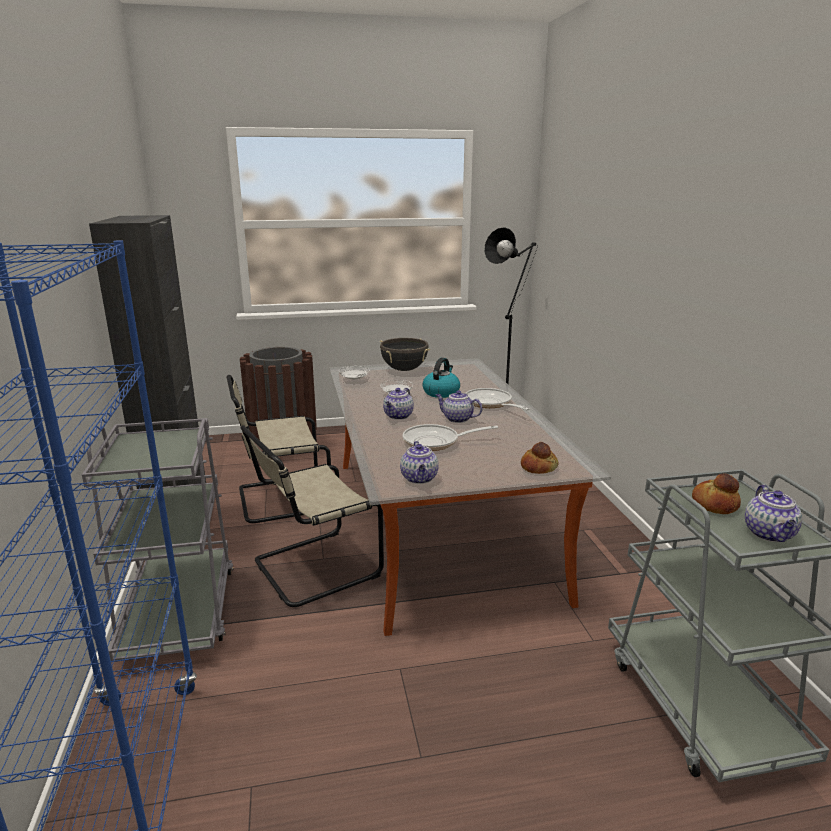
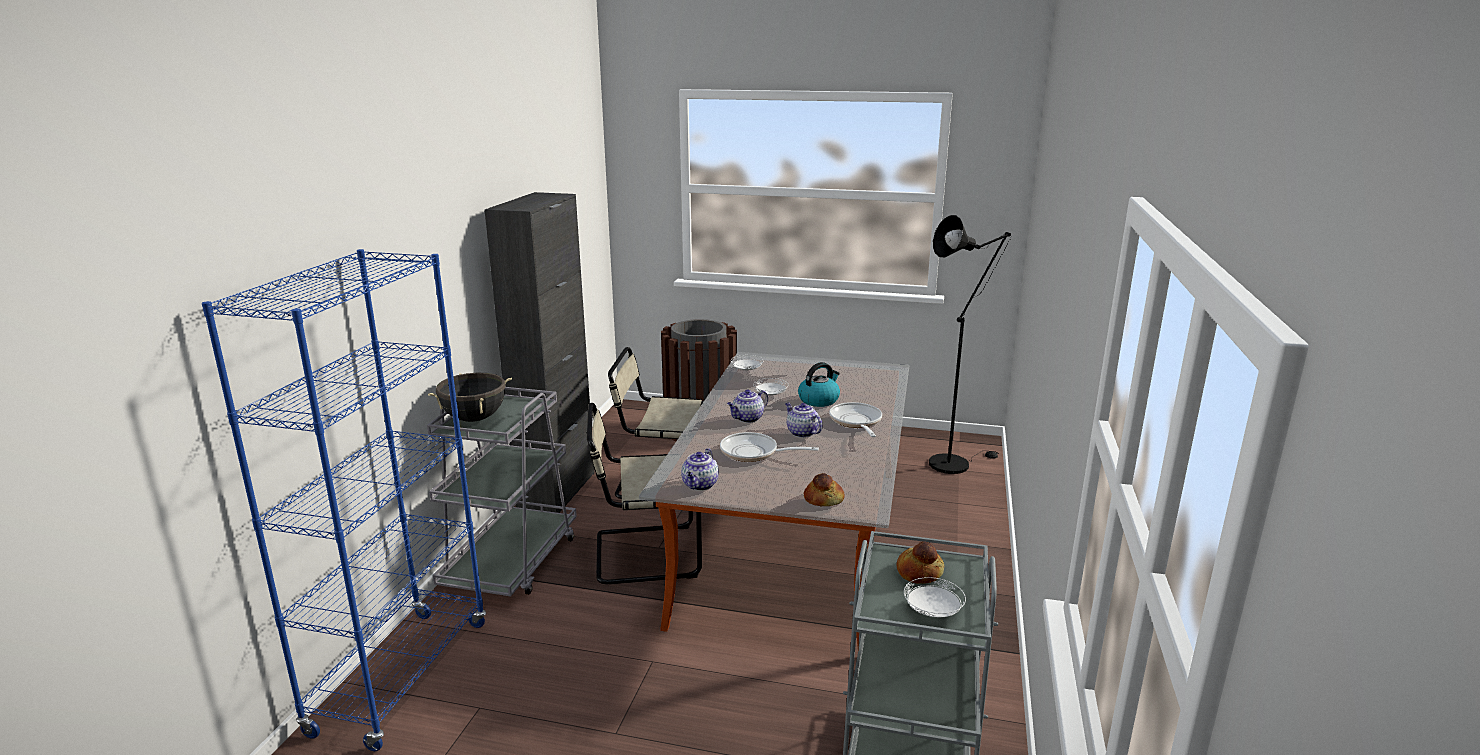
camera: 25 degrees right, 0 degrees up
black cooking pot [380,338,430,371] -> black cooking pot moved to [428,373,512,422]
teapot [745,485,802,542] -> white plate [904,577,966,617]

